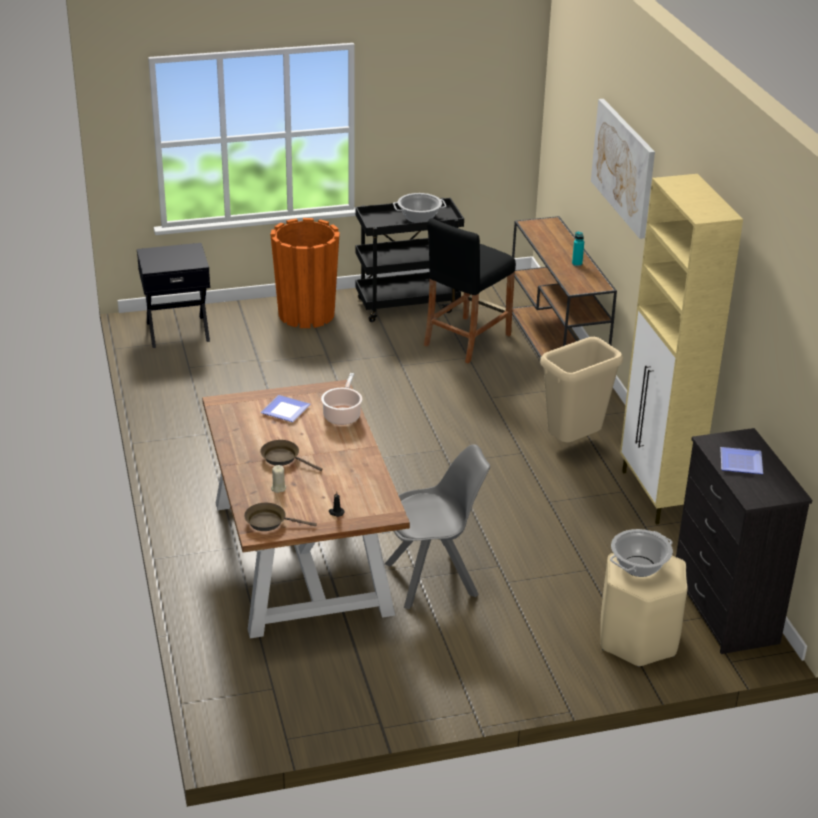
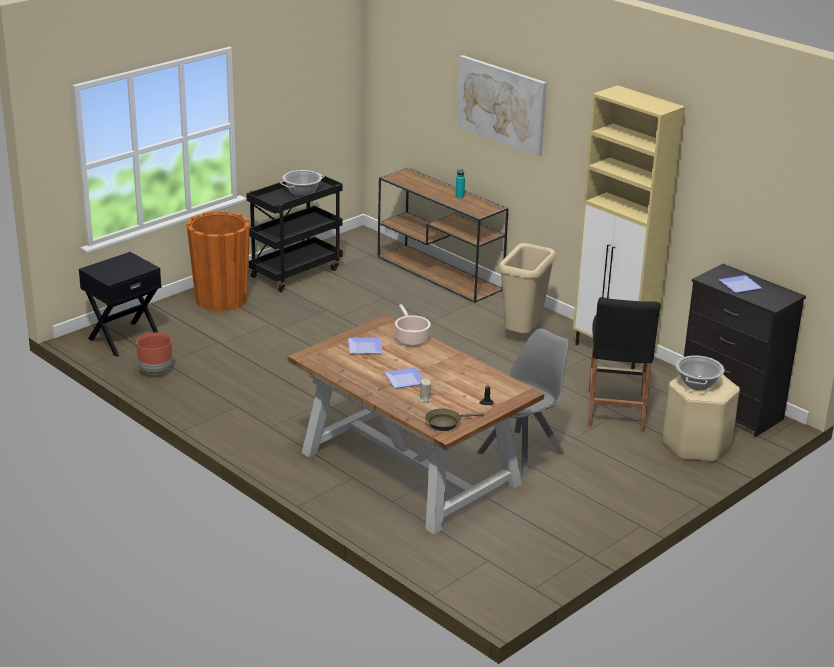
camera: 30 degrees left, 5 degrees down
brown frying pan [260,440,322,471] -> plate [384,367,424,388]
black stool [424,218,516,363] -> black stool moved to [588,297,661,432]
none -> brown planter [136,332,173,375]

